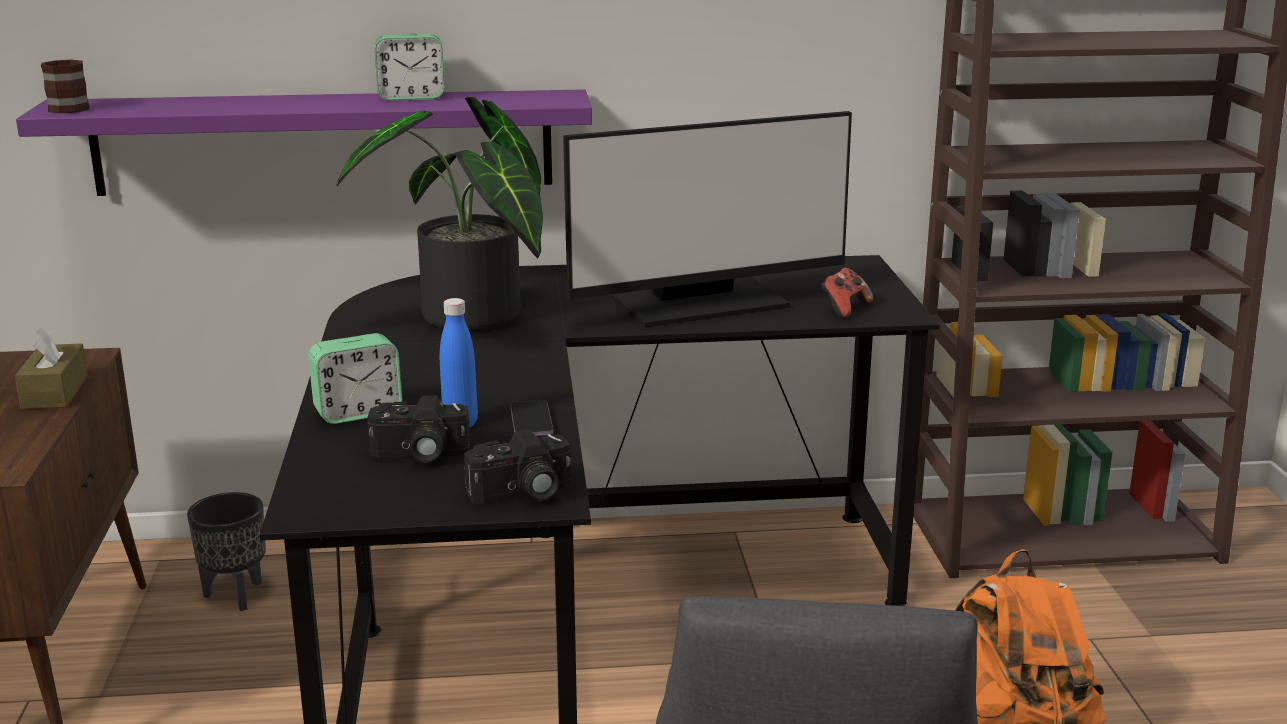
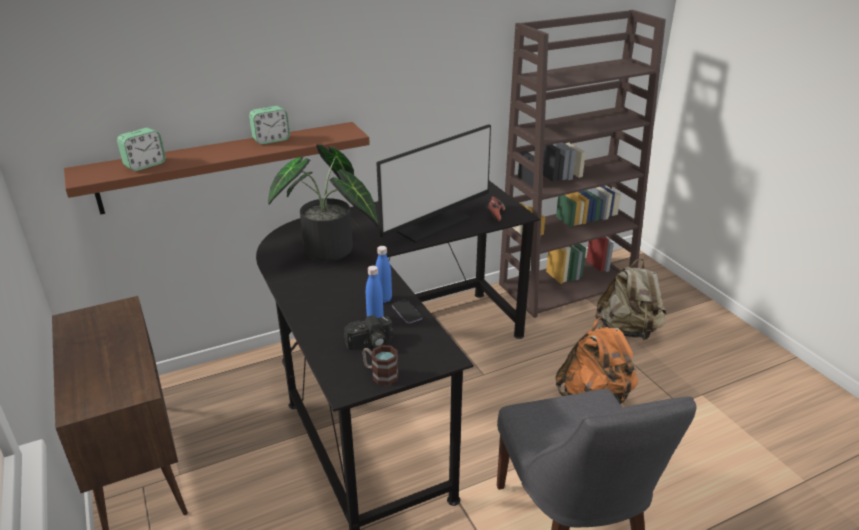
camera: 20 degrees left, 10 degrees up
brown tissue box [15,325,88,409] -> none
purple shelf [16,89,592,196] -> brown shelf [64,122,370,215]
mug [41,60,90,114] -> mug moved to [362,345,399,385]
black planter [187,492,266,611] -> none
alarm clock [308,333,403,424] -> alarm clock moved to [117,128,166,171]
camera [464,429,571,504] -> none
none -> blue bottle [376,246,392,303]
none -> beige backpack [595,258,666,340]

